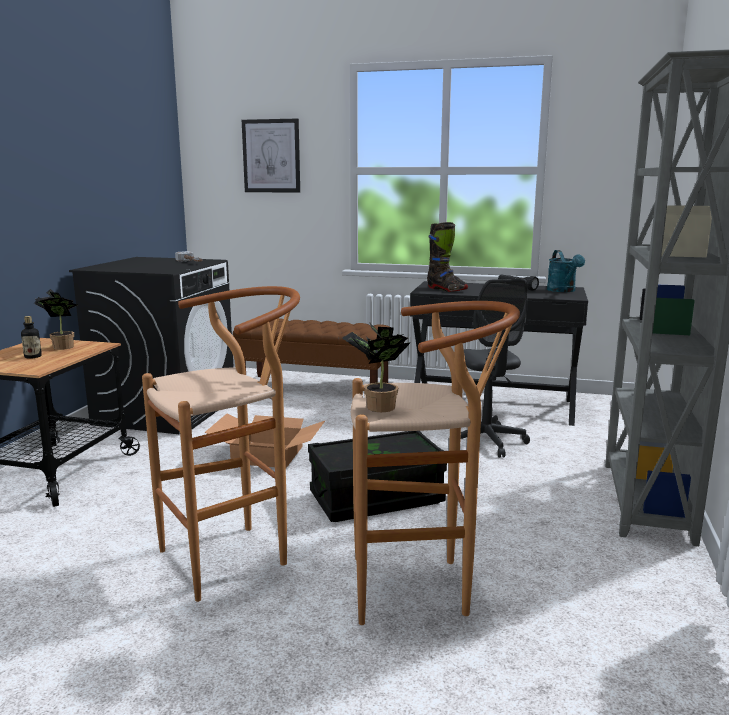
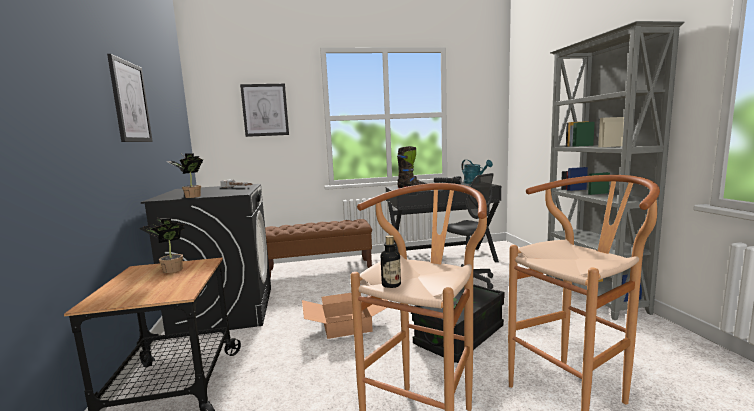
camera: 25 degrees left, 5 degrees down
bottle [21,316,42,359] -> bottle moved to [381,235,401,288]
potted plant [342,323,411,412] -> potted plant moved to [166,153,203,198]
none -> picture [107,54,153,142]

